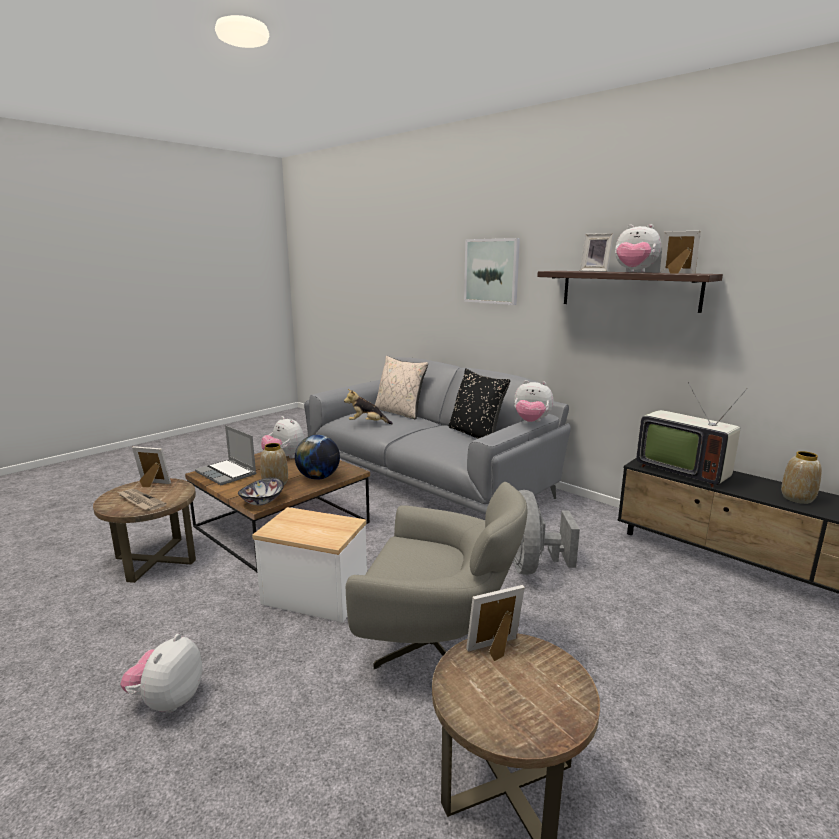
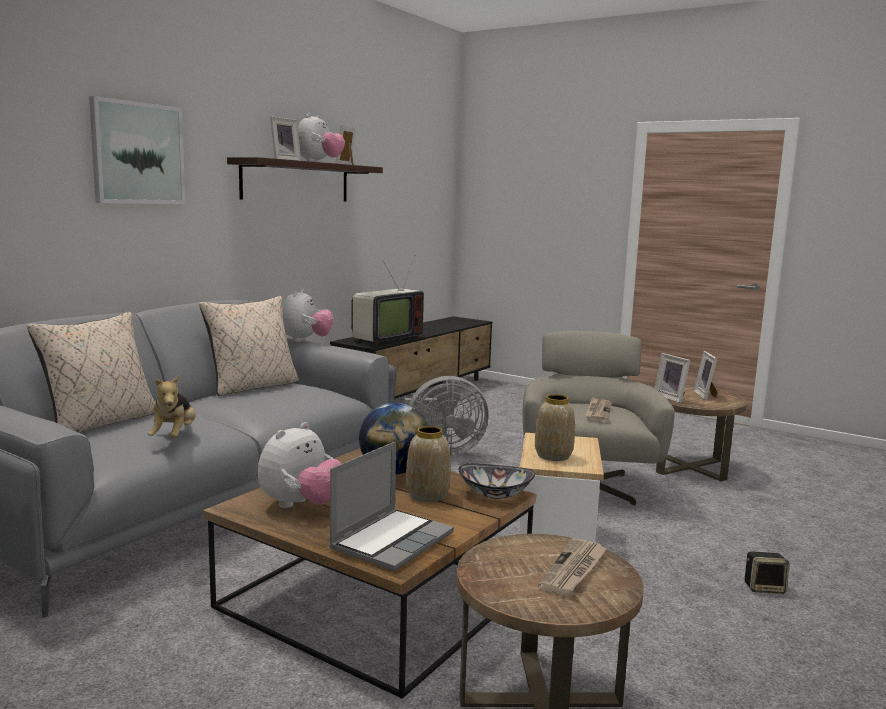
camera: 100 degrees left, 5 degrees down
plush toy [120,634,203,713] -> speaker [745,551,790,594]
picture frame [132,446,171,487] -> picture frame moved to [693,351,717,400]
black pillow [449,368,510,439] -> beige pillow [199,296,299,396]
vase [781,451,822,504] -> vase moved to [535,394,575,461]
none -> newspaper [584,397,612,422]

